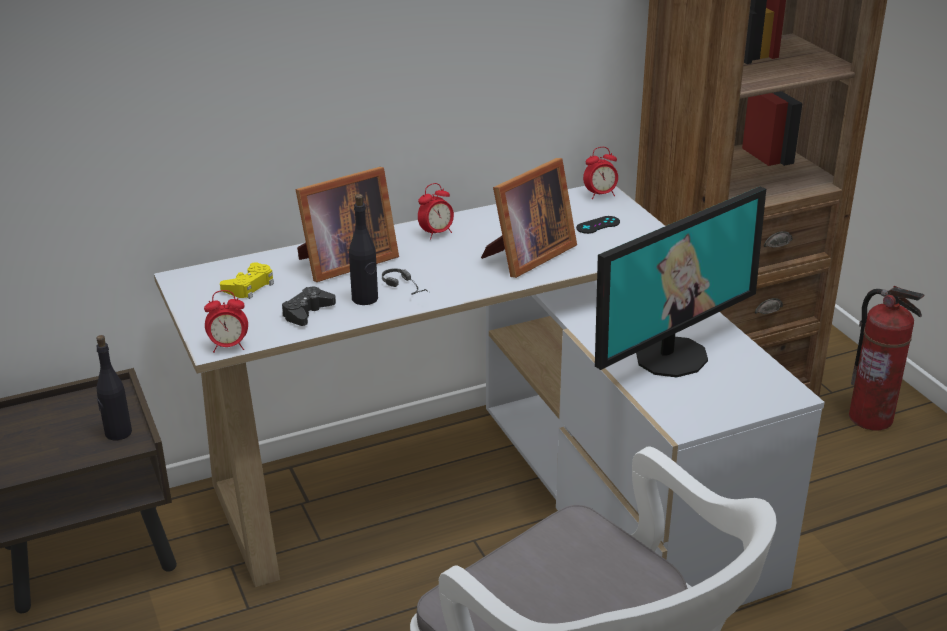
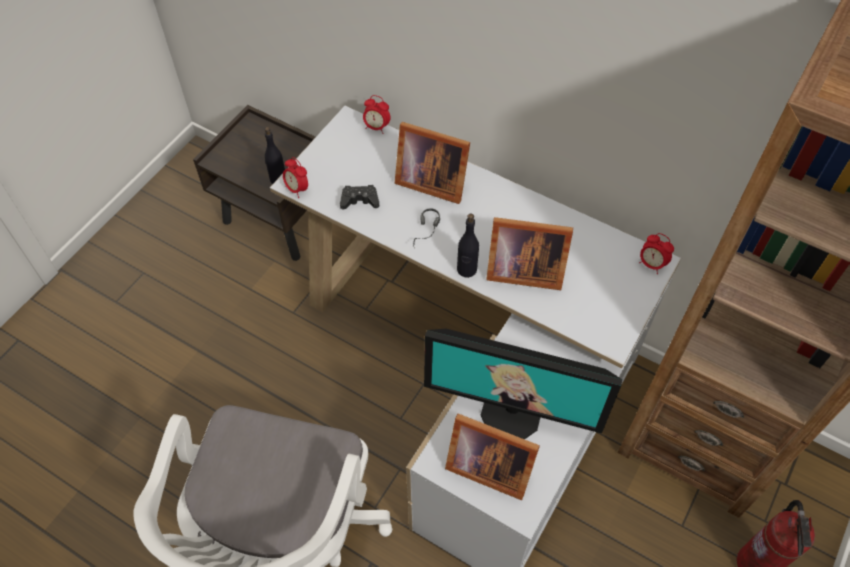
camera: 55 degrees right, 25 degrees up
yellow game controller [220,262,274,299] -> none
black bottle [349,194,378,305] -> black bottle moved to [457,214,479,278]
alarm clock [418,183,454,239] -> alarm clock moved to [363,95,390,134]
black game controller [576,216,620,234] -> none
none -> picture frame [445,414,540,500]

